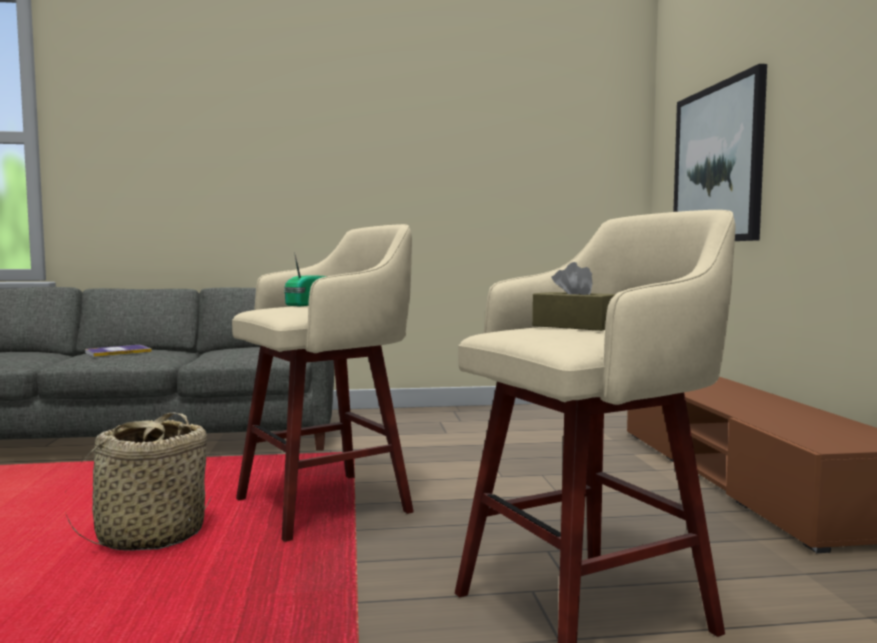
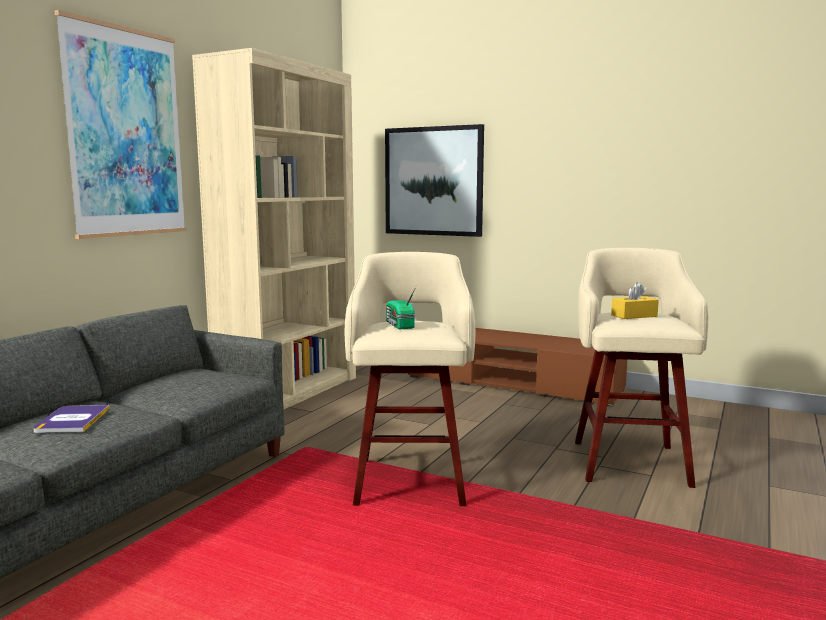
camera: 55 degrees left, 5 degrees up
basket [65,413,212,551] -> none
brown tissue box [532,262,615,331] -> yellow tissue box [611,282,659,319]
none -> picture [55,10,186,239]
none -> beige bookcase [192,48,356,409]

